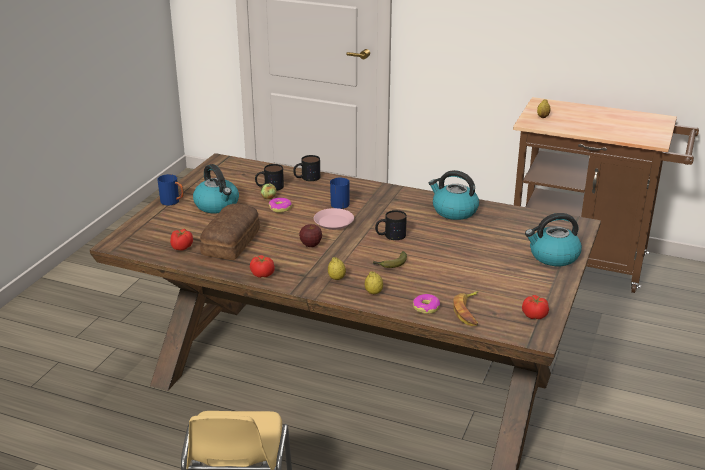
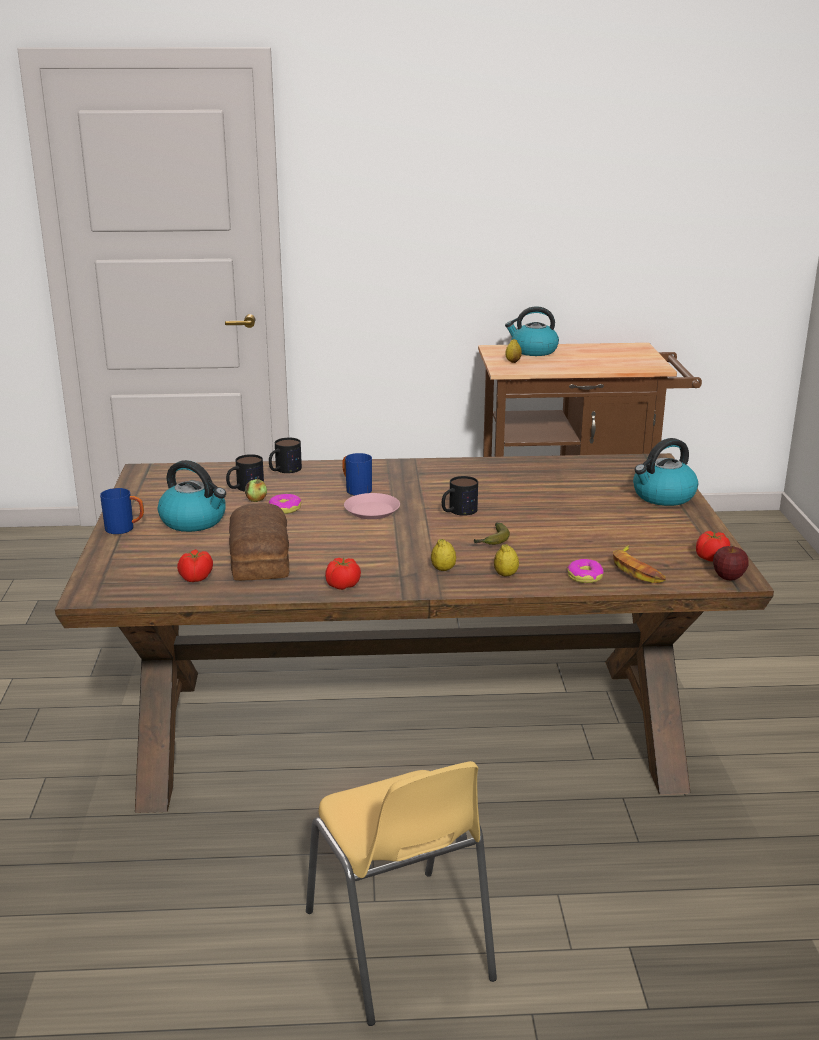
camera: 25 degrees left, 5 degrees down
apple [299,224,322,247] -> apple moved to [713,546,749,581]
kettle [429,170,479,220] -> kettle moved to [505,306,559,356]

